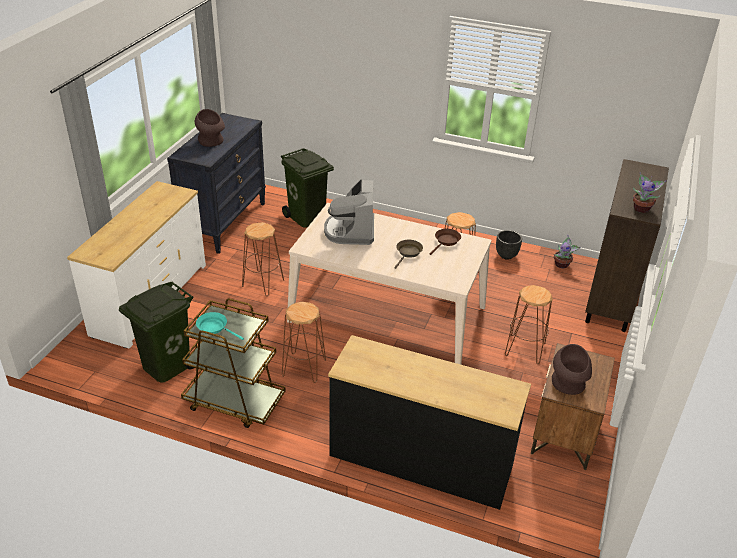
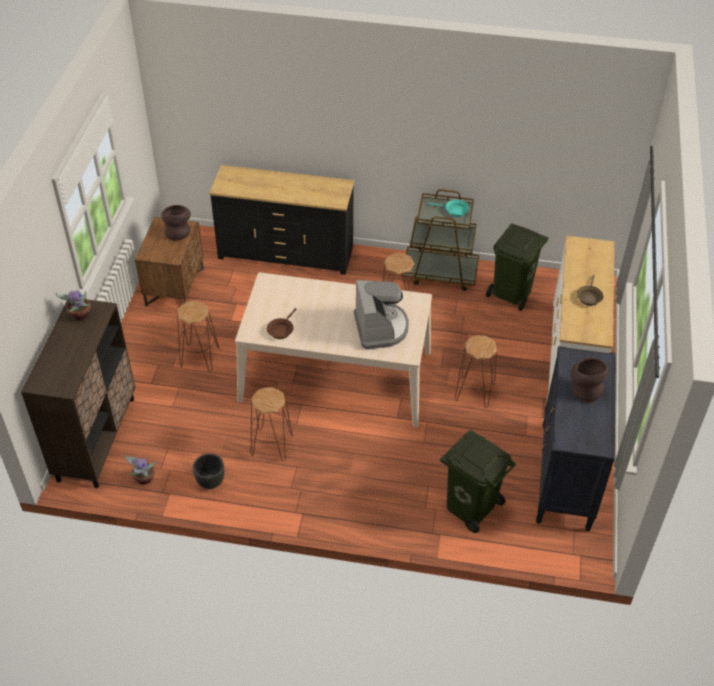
camera: 170 degrees right, 10 degrees up
brown frying pan [394,240,423,269] -> brown frying pan moved to [577,275,603,306]

